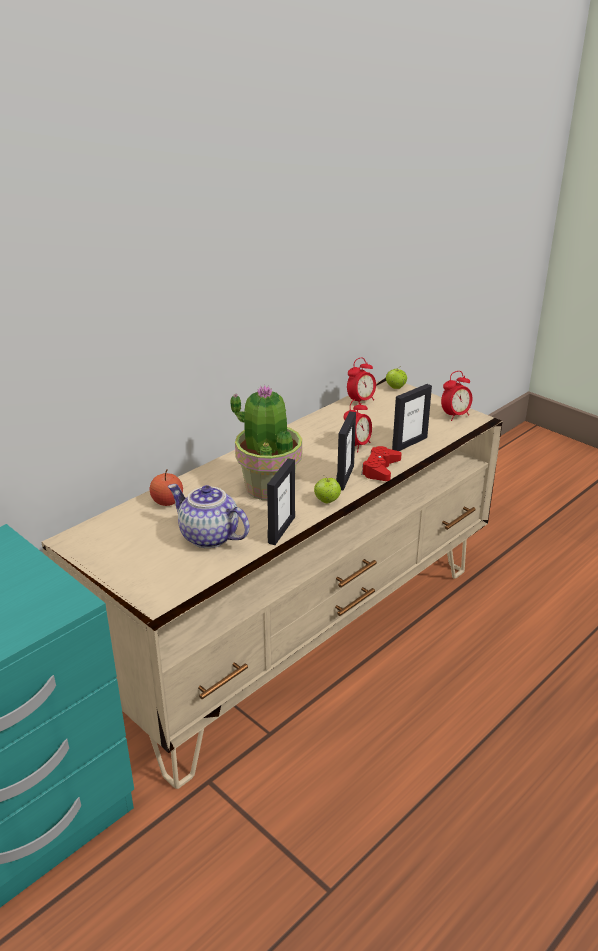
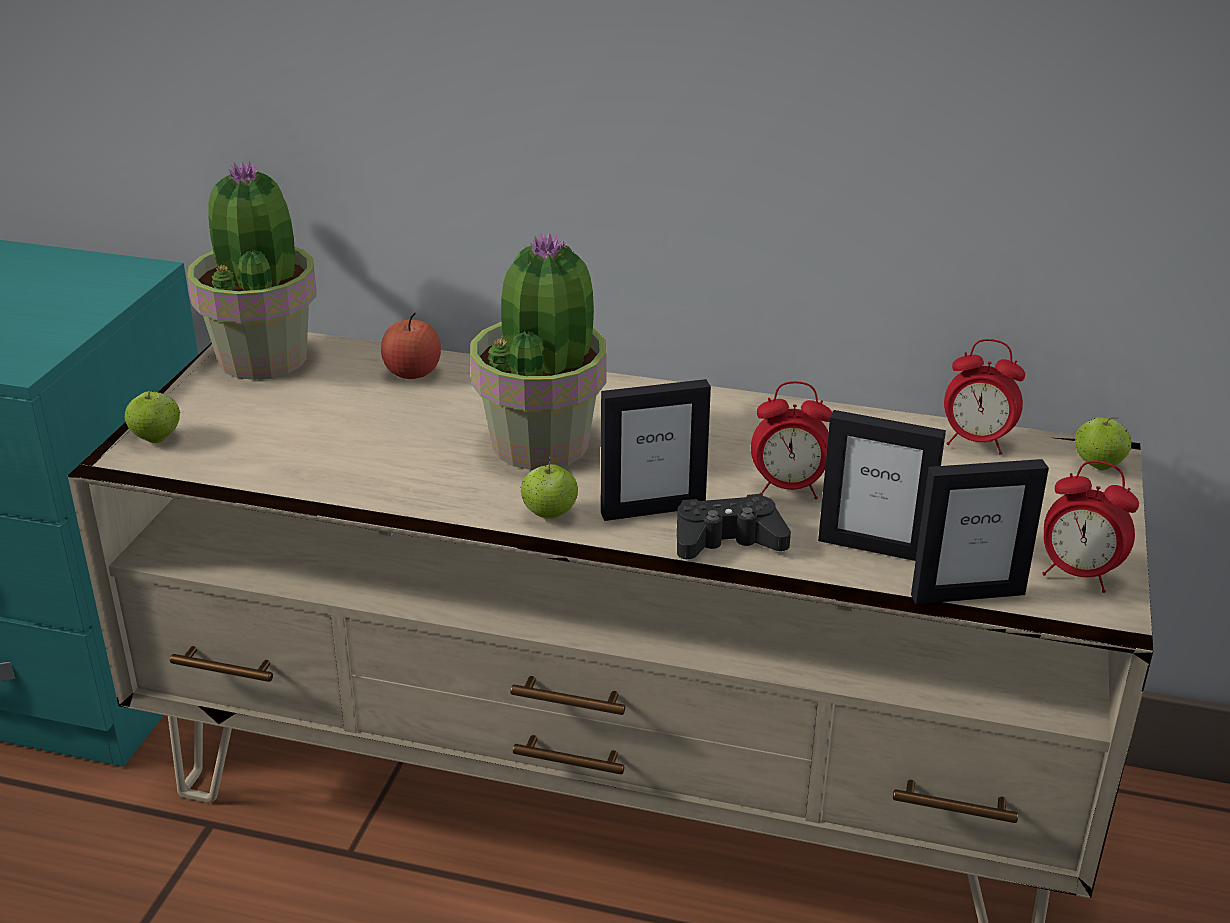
camera: 60 degrees right, 0 degrees up
teapot [168,484,250,548] -> none
picture frame [267,458,295,545] -> picture frame moved to [911,459,1049,604]
red game controller [361,446,402,481] -> black game controller [677,494,791,559]
none -> apple [124,391,180,443]
none -> potted plant [187,160,316,380]

